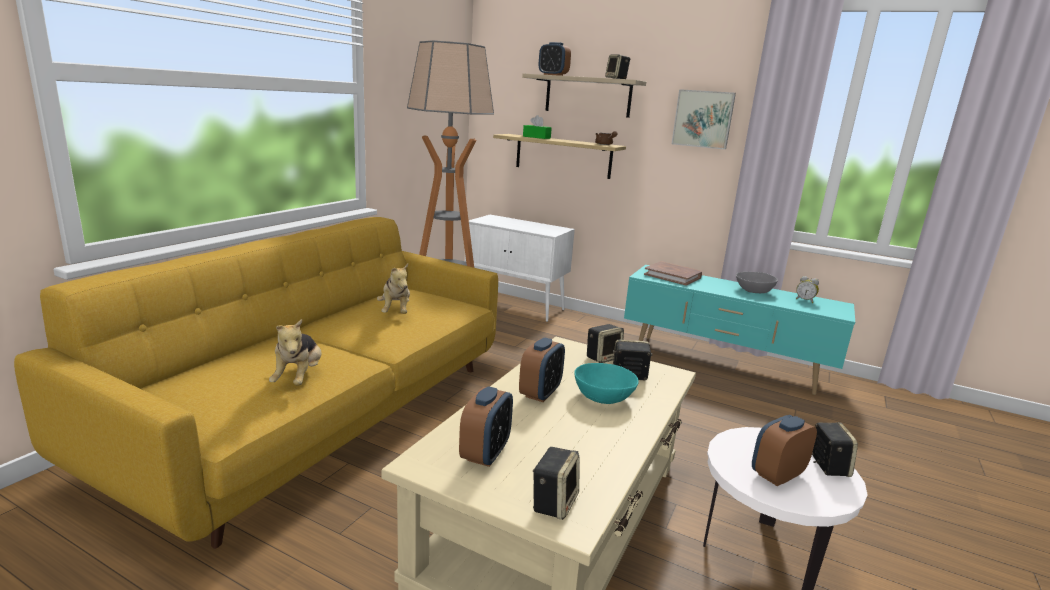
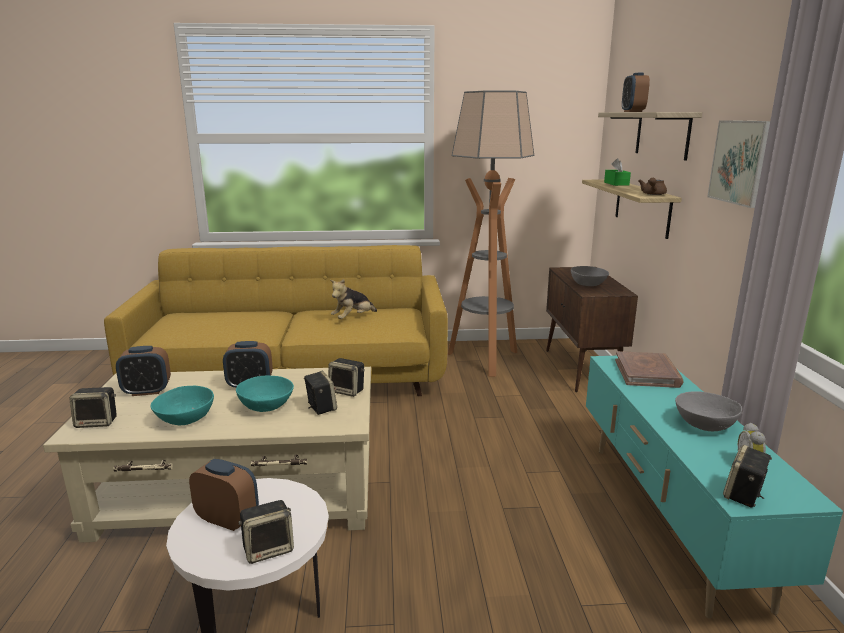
camera: 60 degrees right, 0 degrees up
plush toy [269,319,322,386] -> none
white cabinet [465,215,575,322] -> brown cabinet [546,267,638,392]
speaker [605,54,630,79] -> speaker moved to [723,445,772,508]
none -> turquoise bowl [151,386,214,425]
none -> grey bowl [571,266,609,286]

